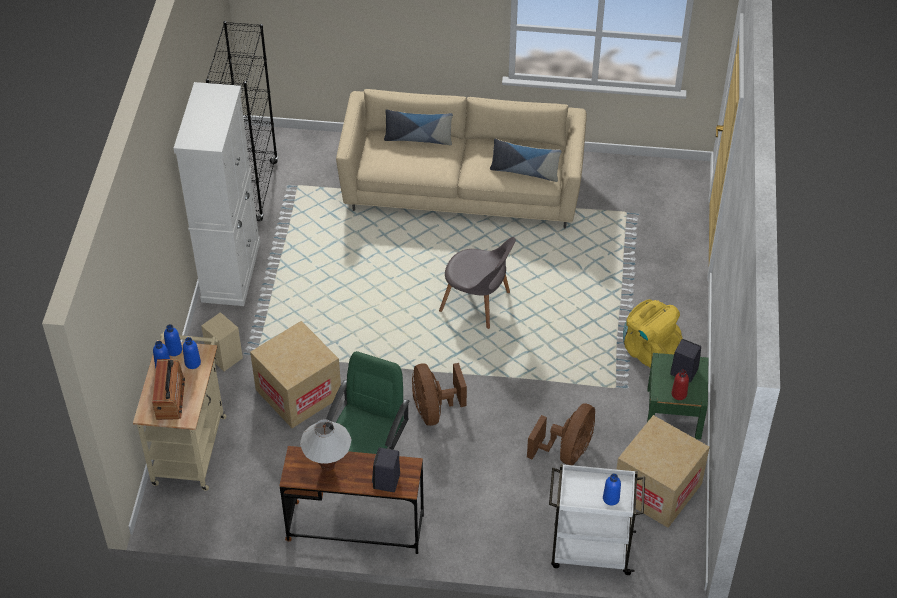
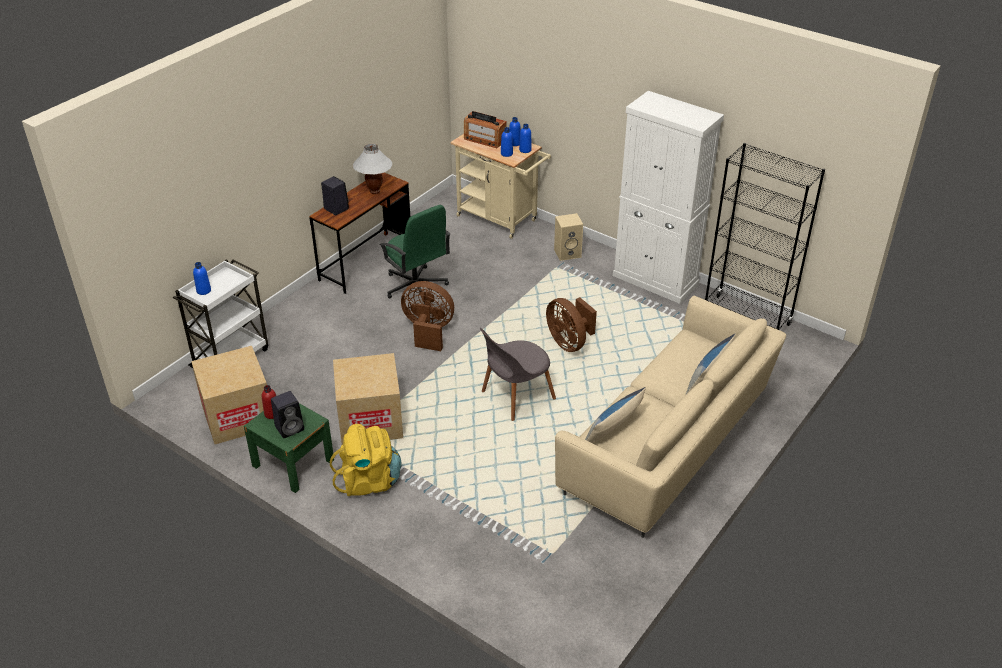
camera: 120 degrees right, 10 degrees down
cardboard box [250,321,341,428] -> cardboard box moved to [333,353,403,445]
brown fan [527,404,595,465] -> brown fan moved to [546,297,597,352]

